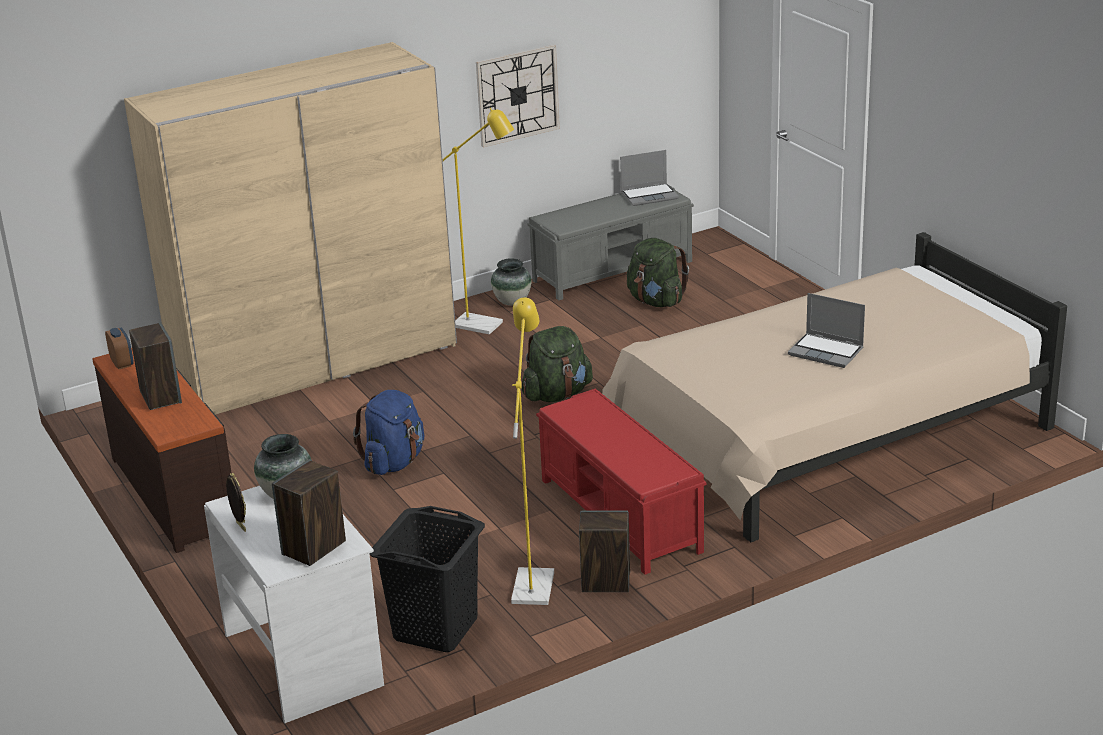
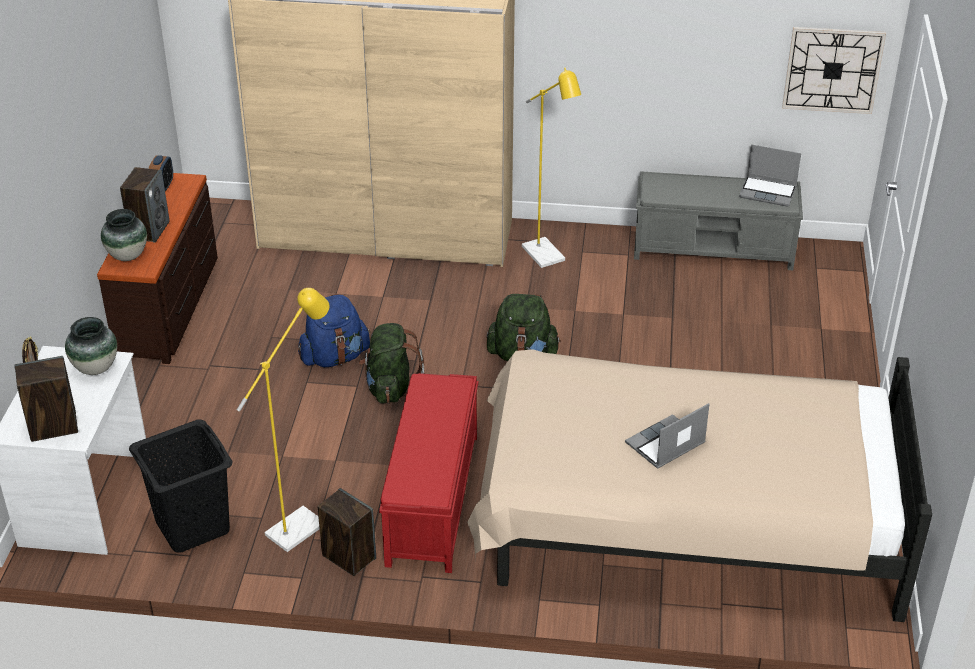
camera: 35 degrees right, 10 degrees up
wall clock [476,45,560,147] -> wall clock moved to [782,27,886,114]
vase [491,258,532,306] -> vase moved to [101,209,147,261]
green backpack [627,238,689,307] -> green backpack moved to [359,323,424,404]
laptop [788,293,865,368] -> laptop turned 75 degrees clockwise [625,403,709,469]

